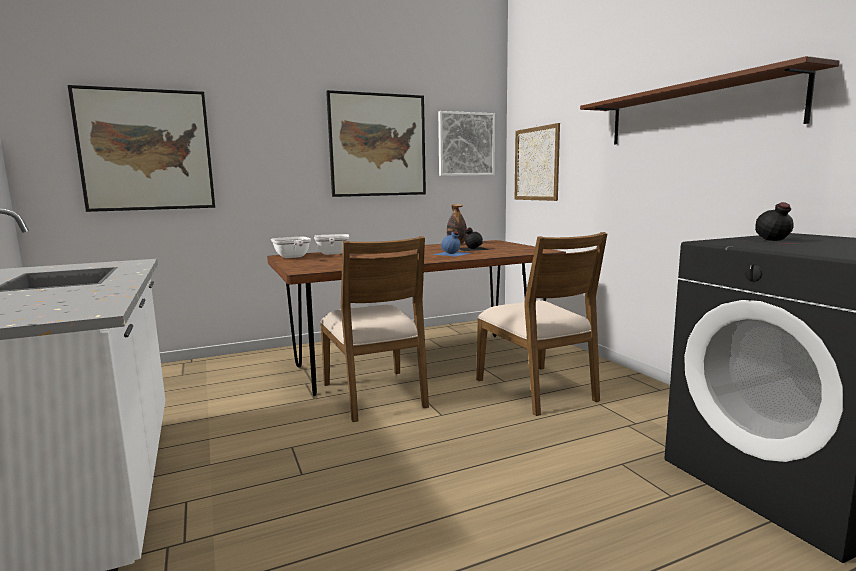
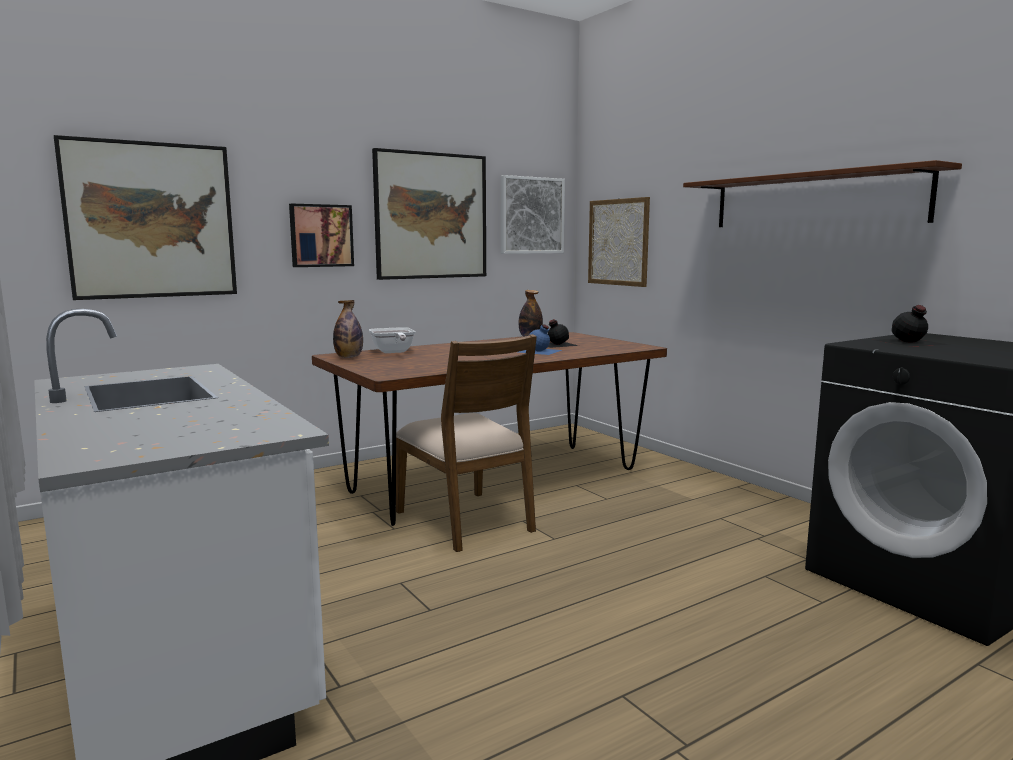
camera: 10 degrees left, 0 degrees up
frying pan [271,237,311,258] -> bottle [333,300,363,358]
brown chair [476,232,607,416] -> none
none -> picture [289,204,354,267]

